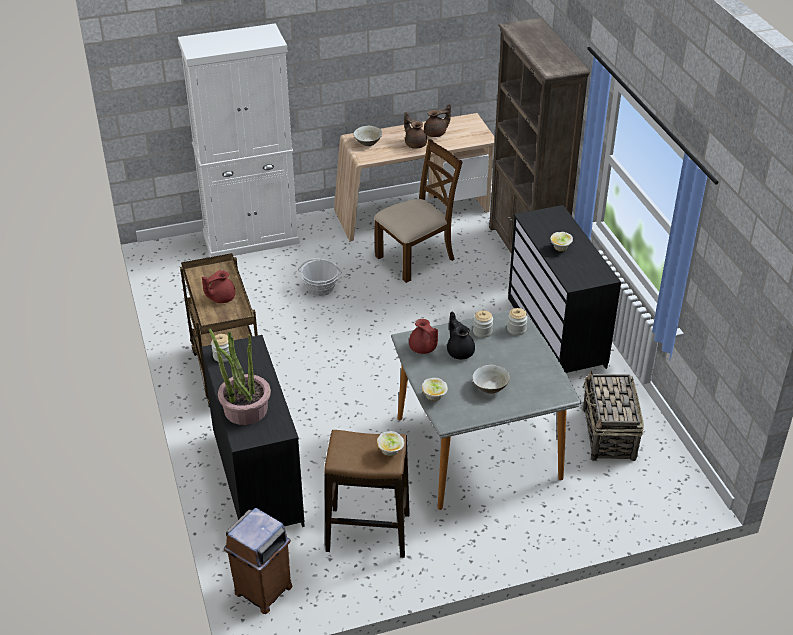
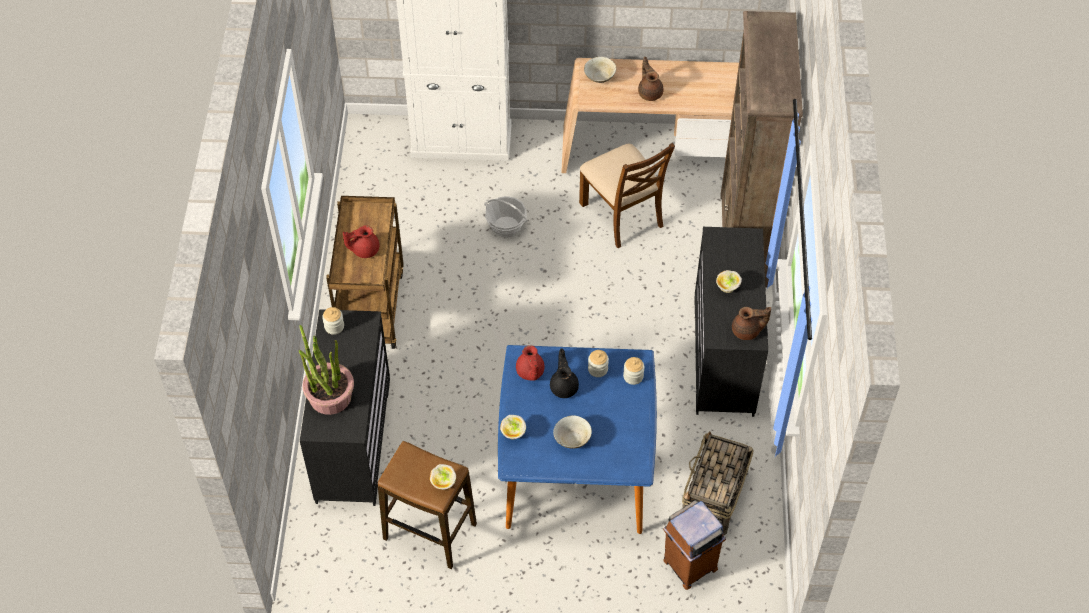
camera: 20 degrees right, 15 degrees up
brown trash can [224,508,293,614] -> brown trash can moved to [663,500,726,590]
brown chair [374,139,463,283] -> brown chair turned 75 degrees clockwise [579,143,675,248]
grey dining table [391,308,581,510] -> blue dining table [498,345,657,534]
brown teapot [424,104,451,137] -> brown teapot moved to [732,307,771,340]

